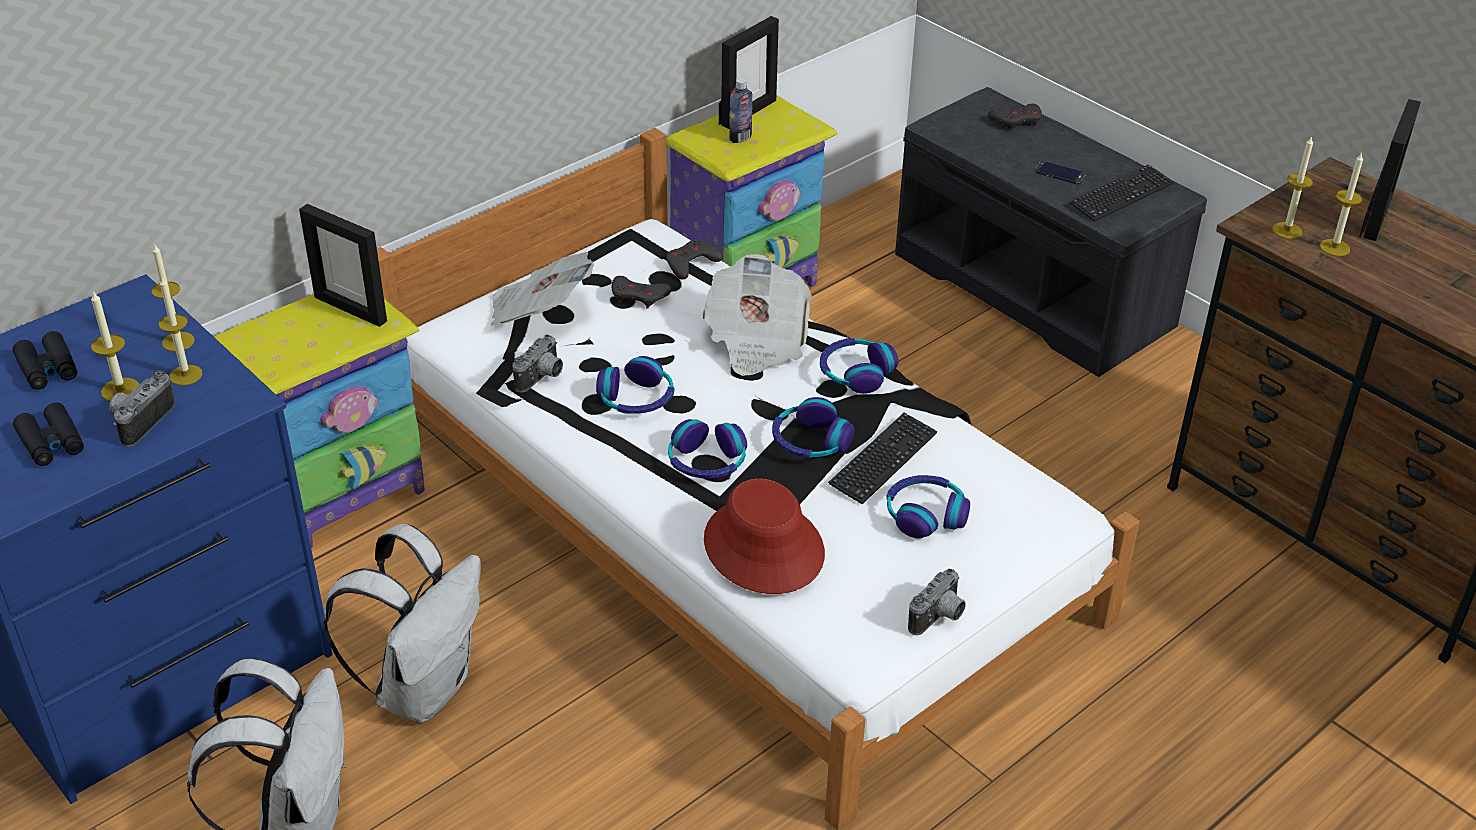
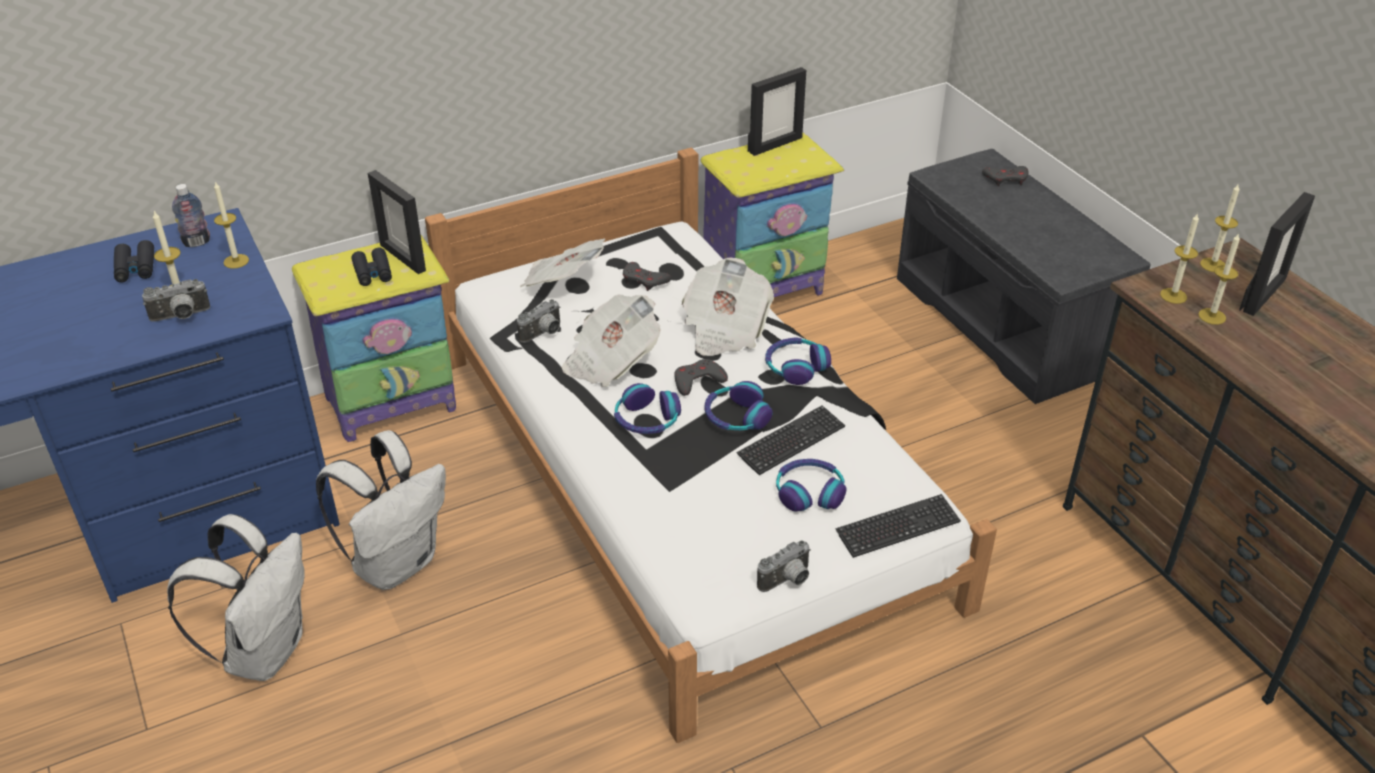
camera: 15 degrees right, 0 degrees up
black binoculars [13,402,84,466] -> black binoculars moved to [351,248,392,286]
camera [109,370,175,447] -> camera turned 150 degrees counterclockwise [142,279,210,322]
candle [159,277,203,385] -> candle moved to [1200,184,1239,272]
headphones [596,356,674,414] -> newspaper [562,294,661,387]
grey game controller [666,240,723,280] -> grey game controller moved to [674,359,728,396]
red hat [704,478,825,594] -> none
bottle [729,78,752,143] -> bottle moved to [172,184,210,247]
phone [1035,161,1086,184] -> none
keyboard [1069,165,1174,222] -> keyboard moved to [836,494,961,558]

